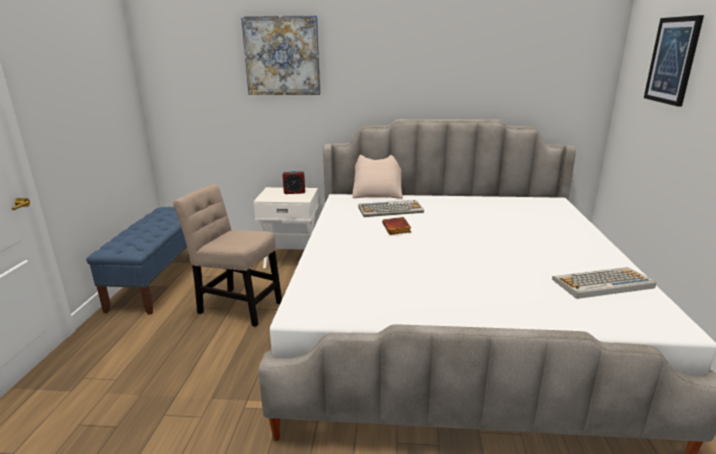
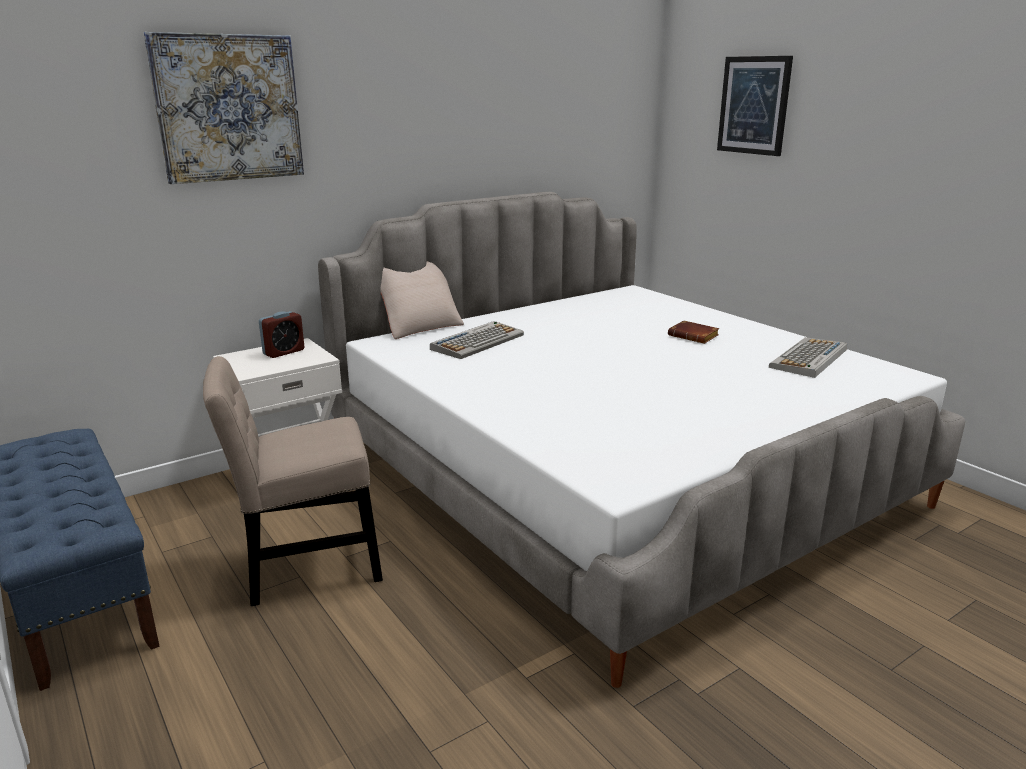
camera: 40 degrees left, 0 degrees up
brown book [382,217,411,235] -> brown book moved to [668,320,719,344]

